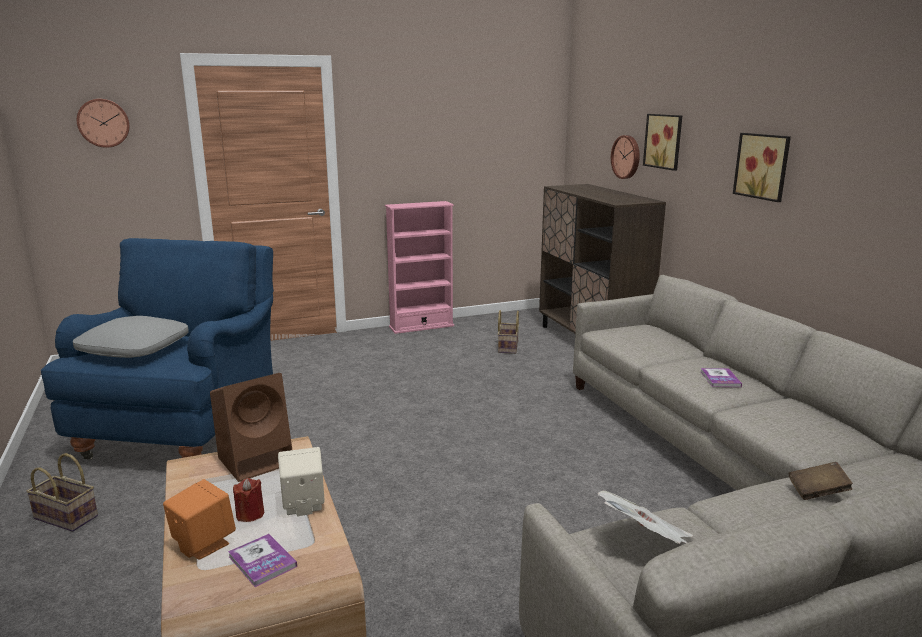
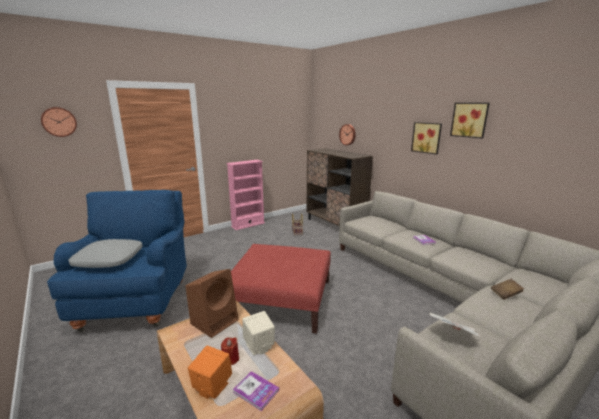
camera: 15 degrees left, 0 degrees up
basket [26,453,98,532] -> none
picture [643,114,682,171] -> picture moved to [450,103,490,139]
none -> red ottoman [231,244,331,334]

